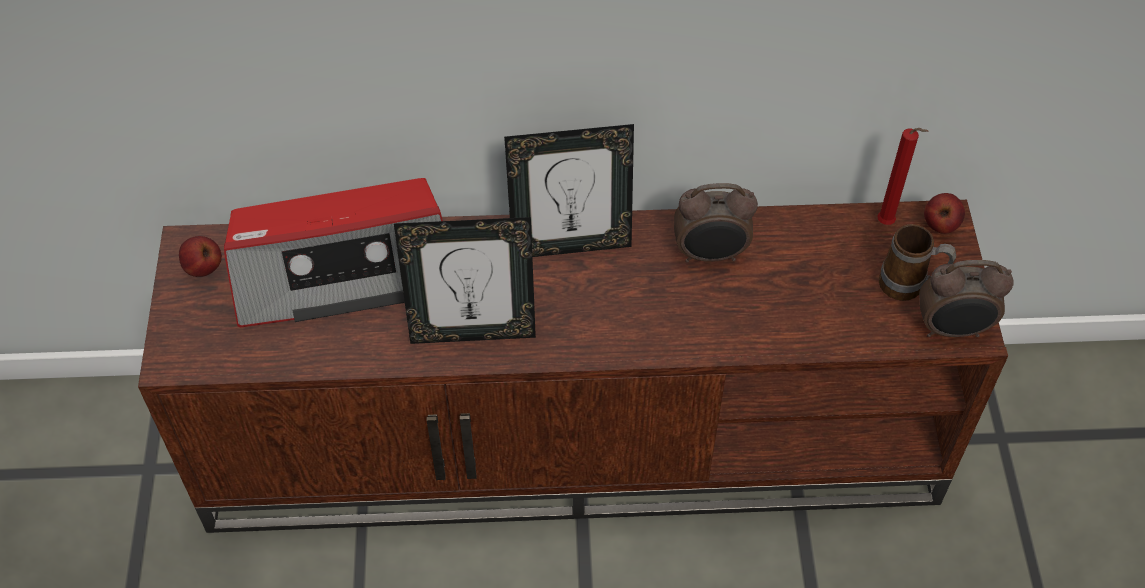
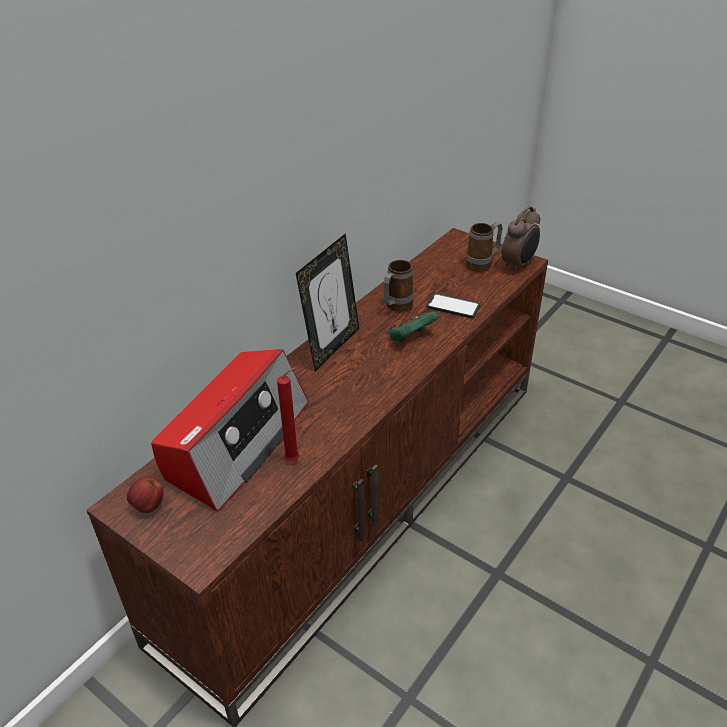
camera: 50 degrees left, 15 degrees down
picture frame [394,217,536,344] -> none
alarm clock [674,183,758,263] -> mug [383,260,414,312]
red candle [877,128,929,225] -> red candle moved to [277,367,299,461]
apple [924,193,965,234] -> none
none -> green game controller [390,311,438,342]
none -> phone [426,293,481,318]

